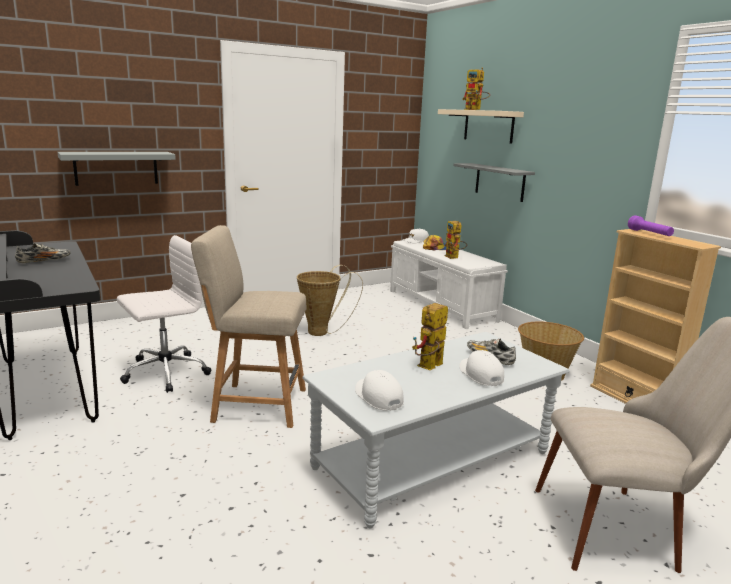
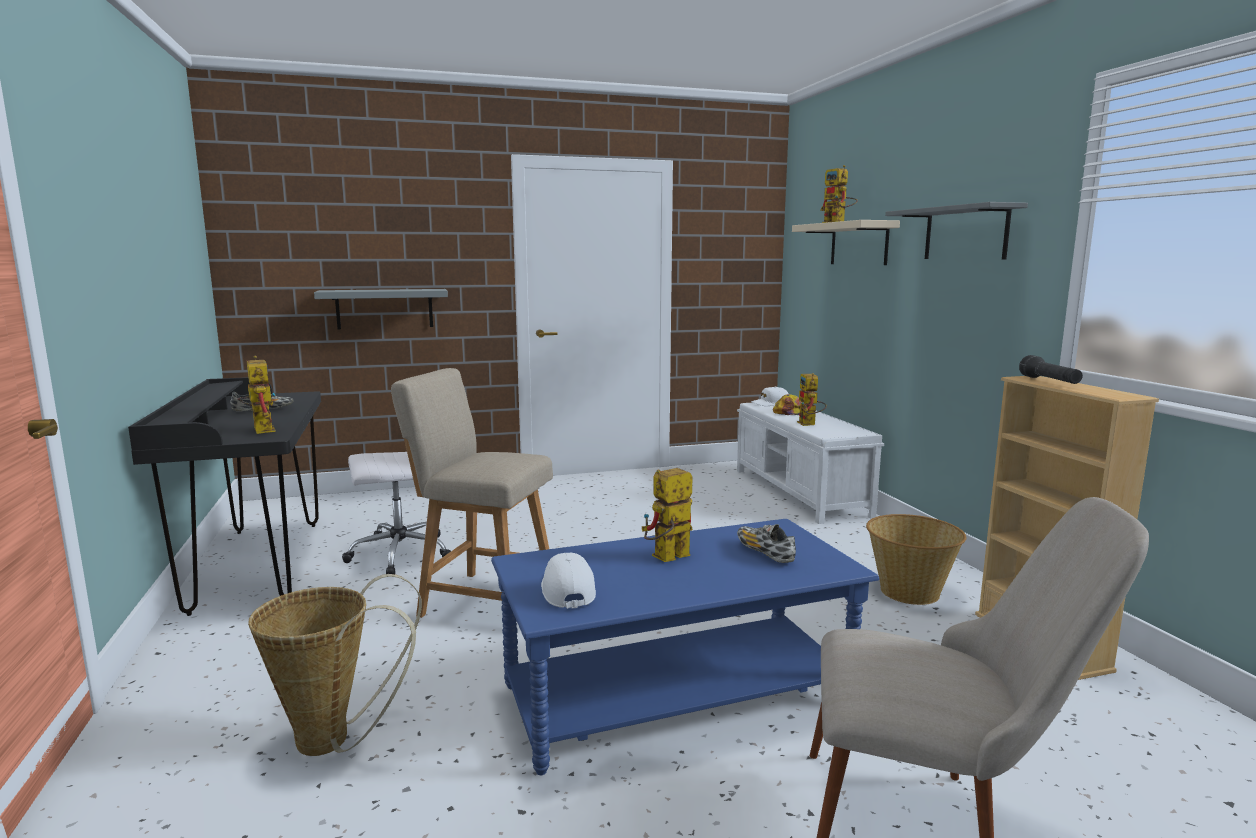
camera: 15 degrees right, 5 degrees down
basket [297,265,363,336] -> basket moved to [248,574,422,756]
grey coffee table [302,332,569,528] -> blue coffee table [491,519,879,775]
grey shelf [453,163,535,202] -> grey shelf moved to [885,202,1028,259]
white cap [459,350,504,386] -> none
purple flashlight [628,215,674,236] -> black flashlight [1019,355,1083,384]
none -> toy robot [238,356,276,434]

